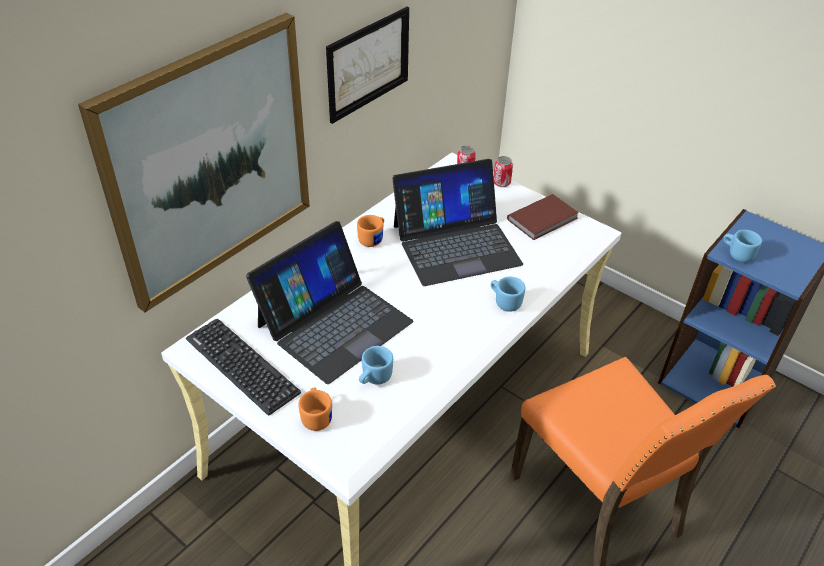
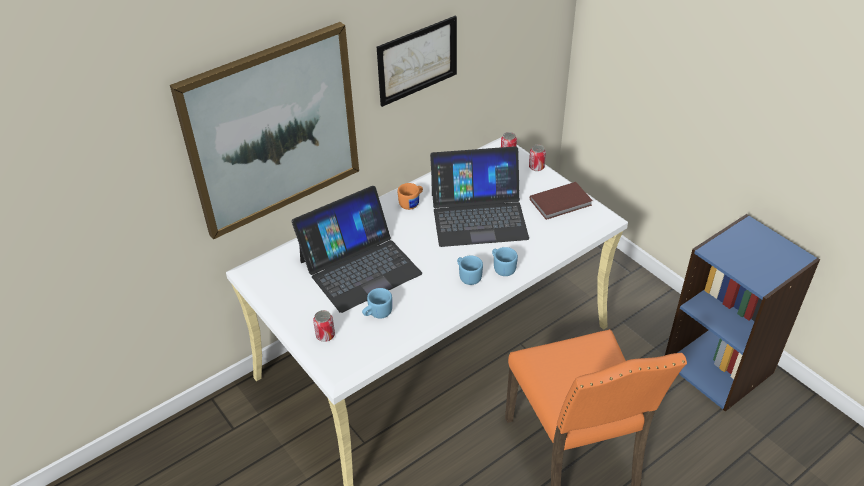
camera: 15 degrees right, 0 degrees up
keyboard [186,319,301,415] -> none
orange mug [298,387,332,431] -> can [313,310,335,342]
blue mug [724,230,762,262] -> blue mug moved to [457,256,483,285]

